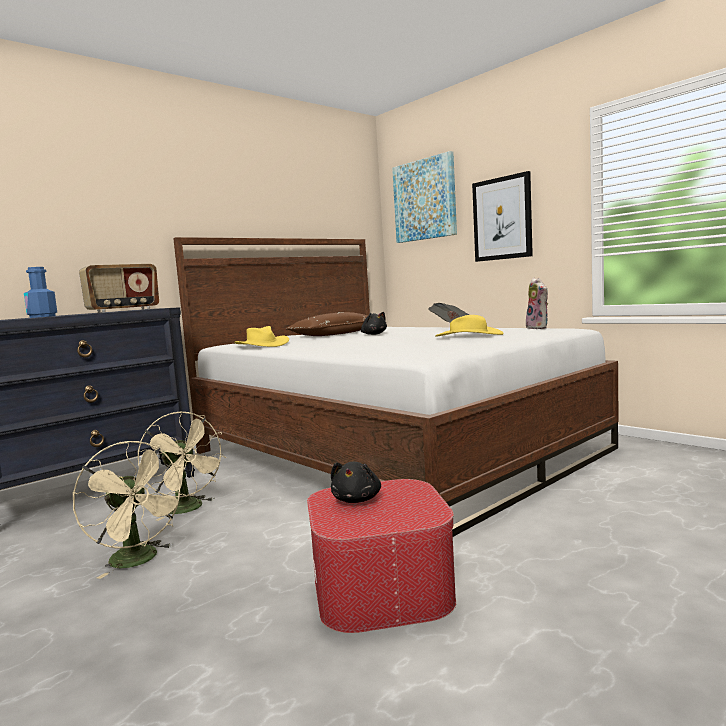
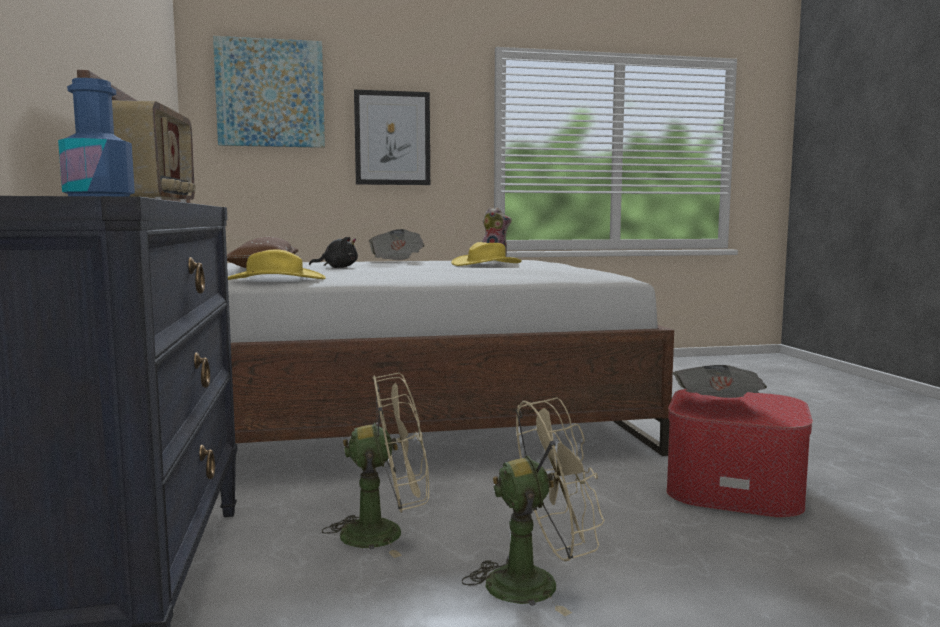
camera: 60 degrees left, 0 degrees up
black plush toy [331,461,381,503] -> newspaper [672,365,767,398]

